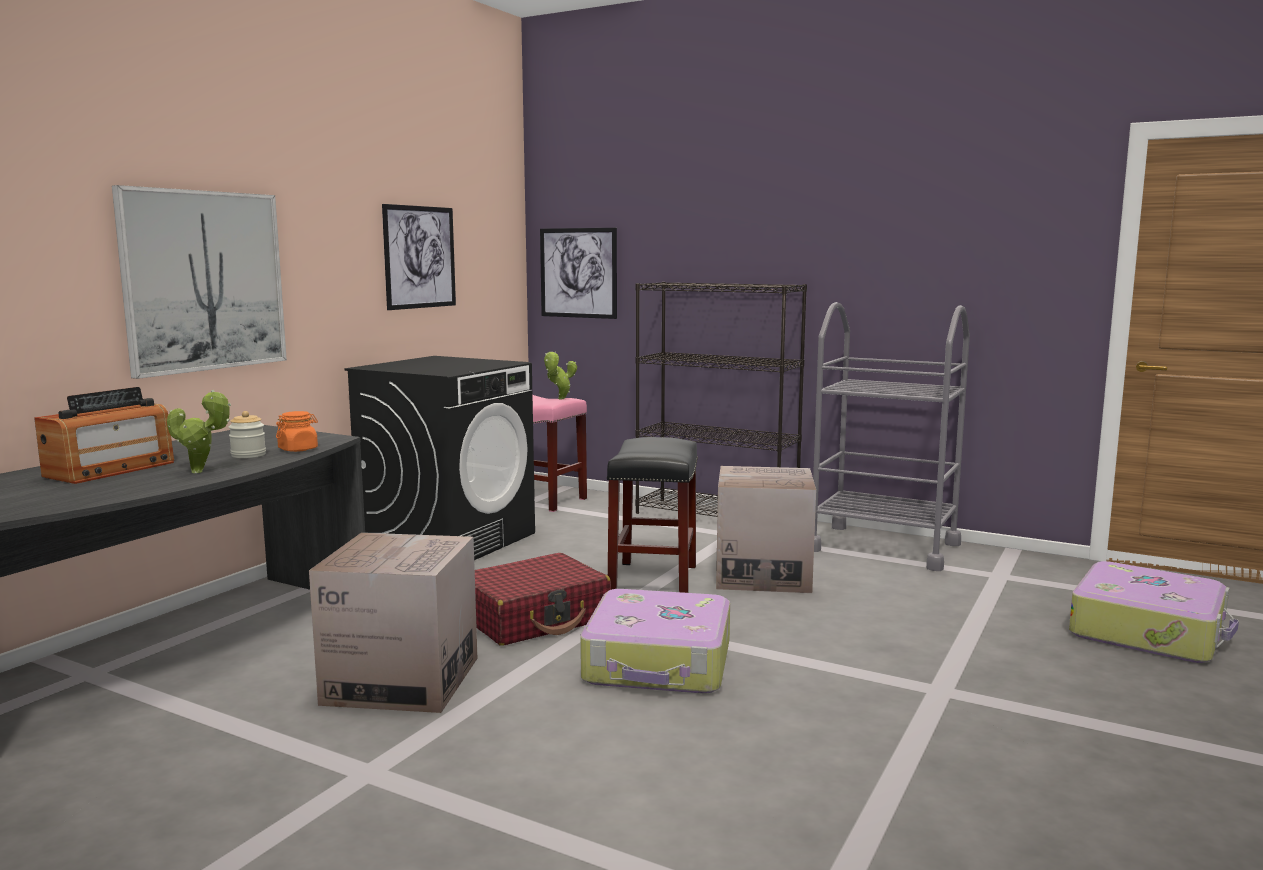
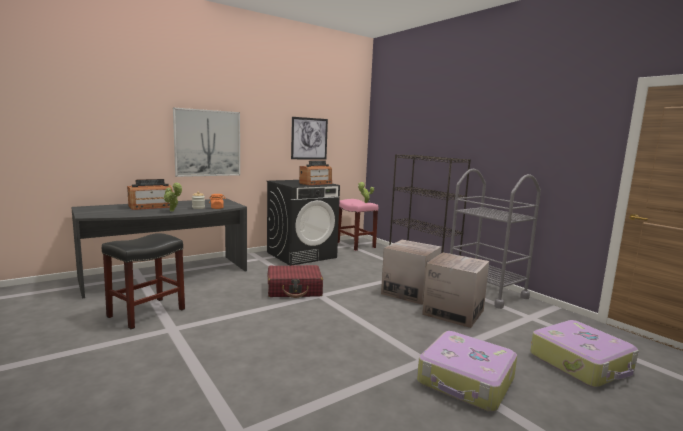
camera: 25 degrees right, 0 degrees up
cardboard box [309,533,478,713] -> cardboard box moved to [422,253,489,328]
picture [540,228,617,319] -> none
suitcase [580,589,730,694] -> suitcase moved to [417,331,517,412]
black stool [606,437,698,593] -> black stool moved to [102,233,185,329]
none -> radio [299,160,332,185]

